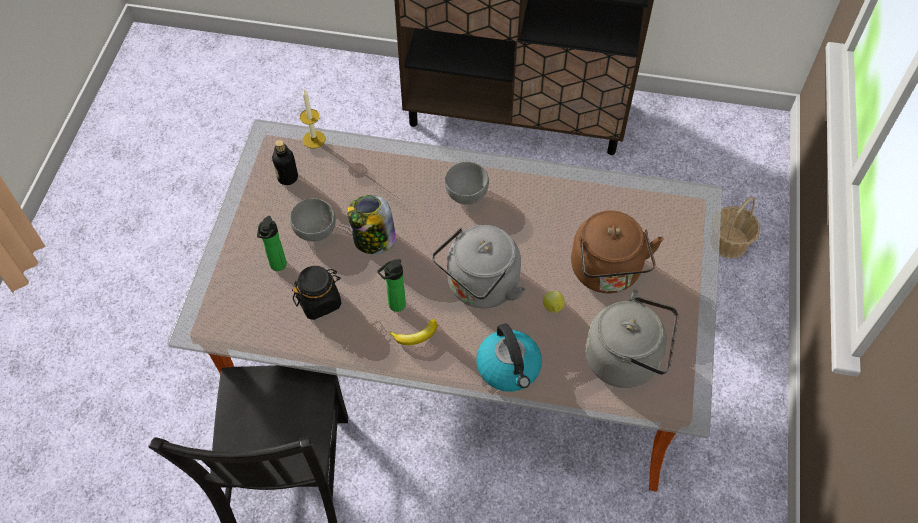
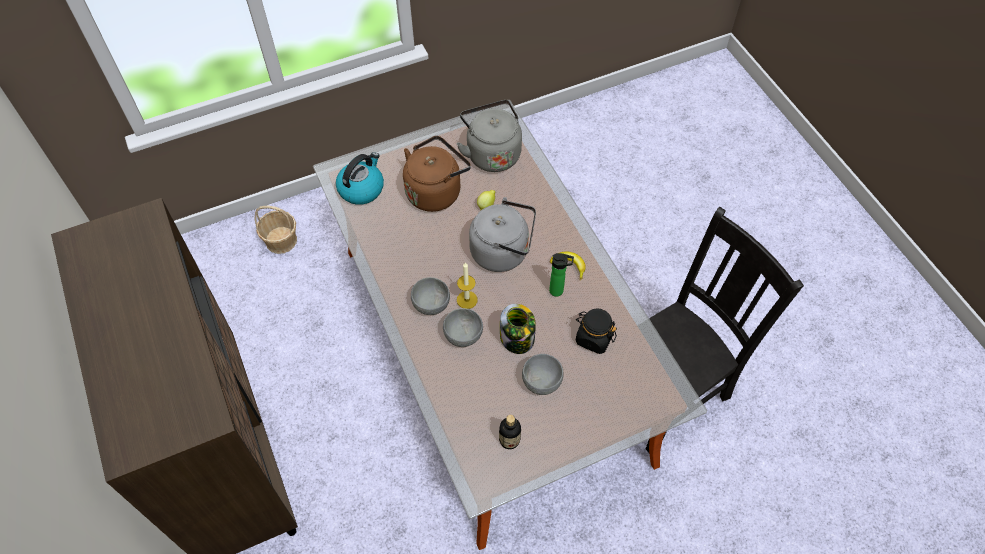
camera: 125 degrees left, 0 degrees up
bottle [257,216,287,271] -> none
candle [300,89,325,149] -> candle moved to [457,262,478,309]
kettle [476,323,542,392] -> kettle moved to [336,152,384,205]
none -> grey bowl [443,308,483,347]

